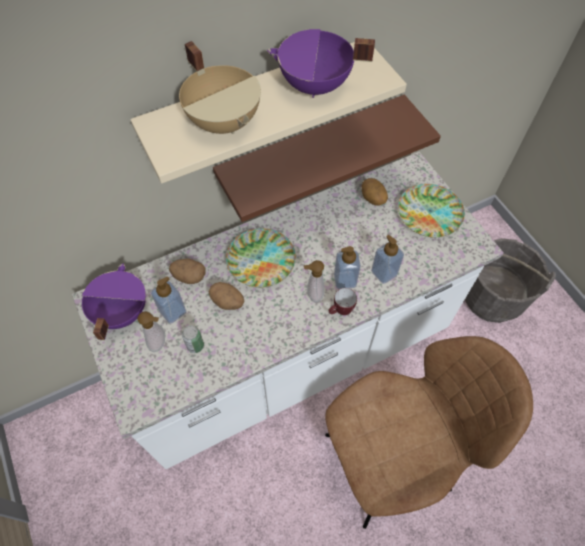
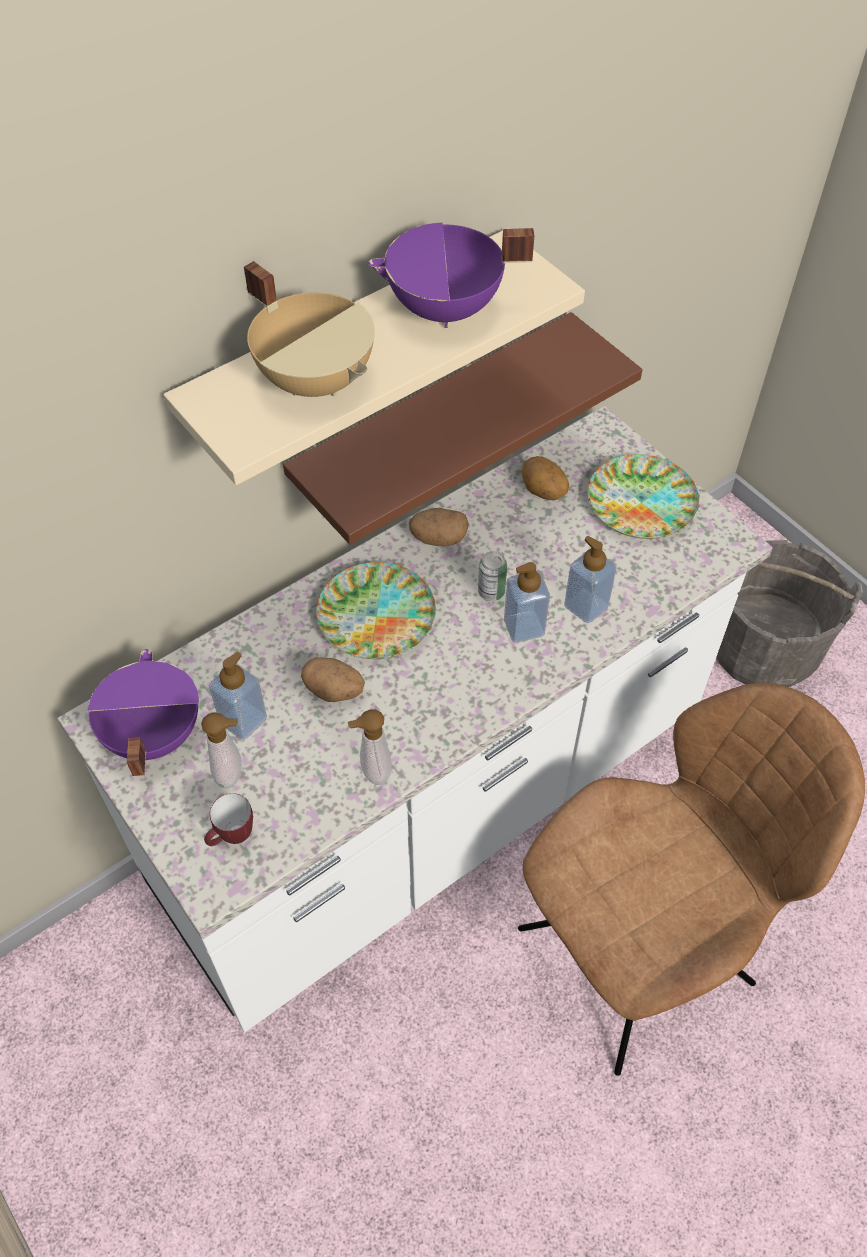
camera: 10 degrees left, 5 degrees down
potato [169,259,206,284] -> potato moved to [409,508,469,546]
can [182,325,204,353] -> can moved to [478,551,507,601]
soap dispenser [304,260,324,303] -> soap dispenser moved to [348,709,392,785]
mug [328,288,357,315] -> mug moved to [204,793,253,846]

